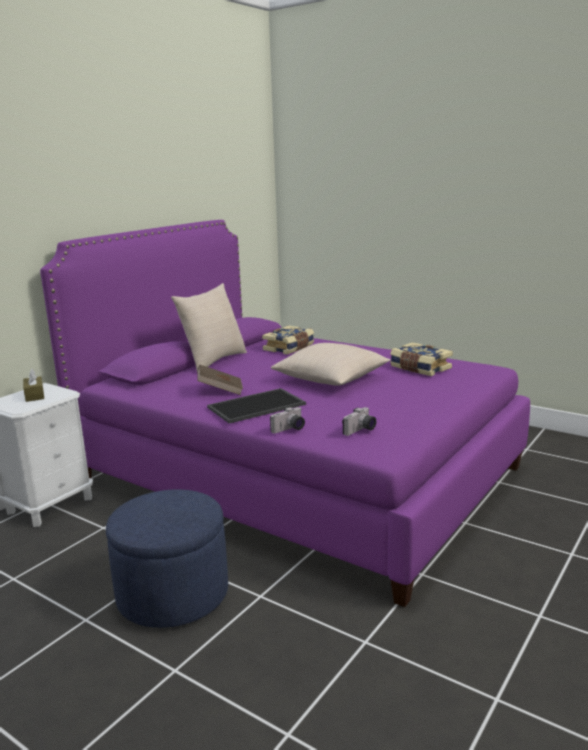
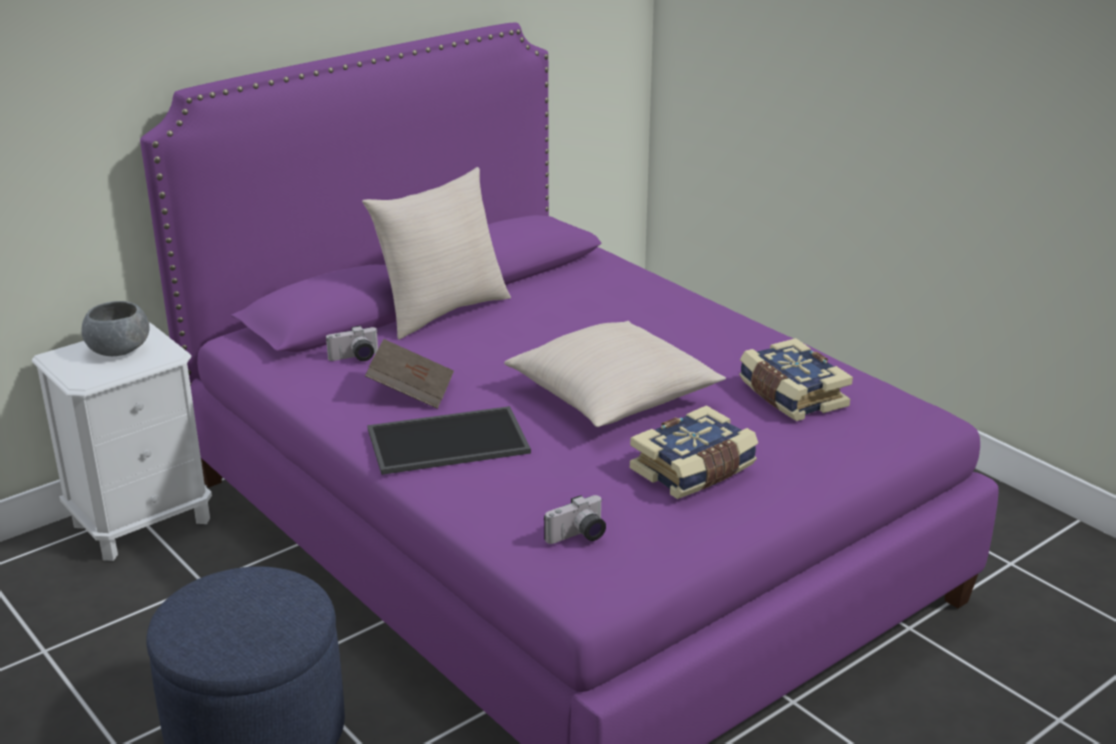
camera: 15 degrees right, 10 degrees up
brown tissue box [23,369,44,402] -> grey bowl [82,301,149,356]
book [262,326,314,355] -> book moved to [630,405,758,499]
camera [270,407,305,433] -> camera moved to [326,326,378,361]

